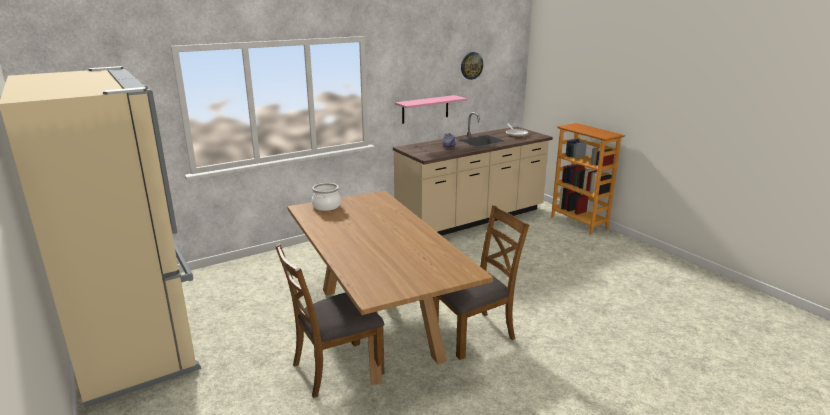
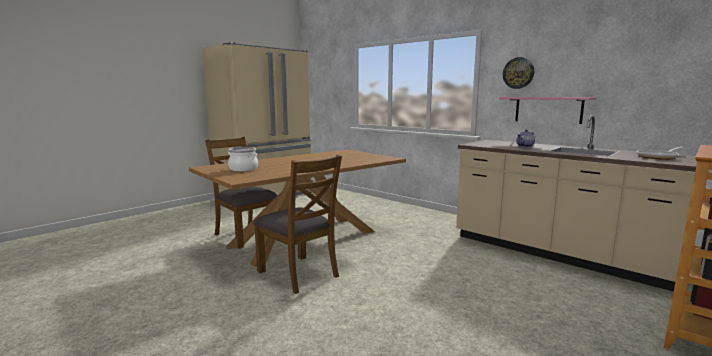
camera: 75 degrees right, 10 degrees down
cooking pot [312,183,341,211] -> cooking pot moved to [228,147,258,171]
wall clock [461,52,483,80] -> wall clock moved to [503,57,534,89]

